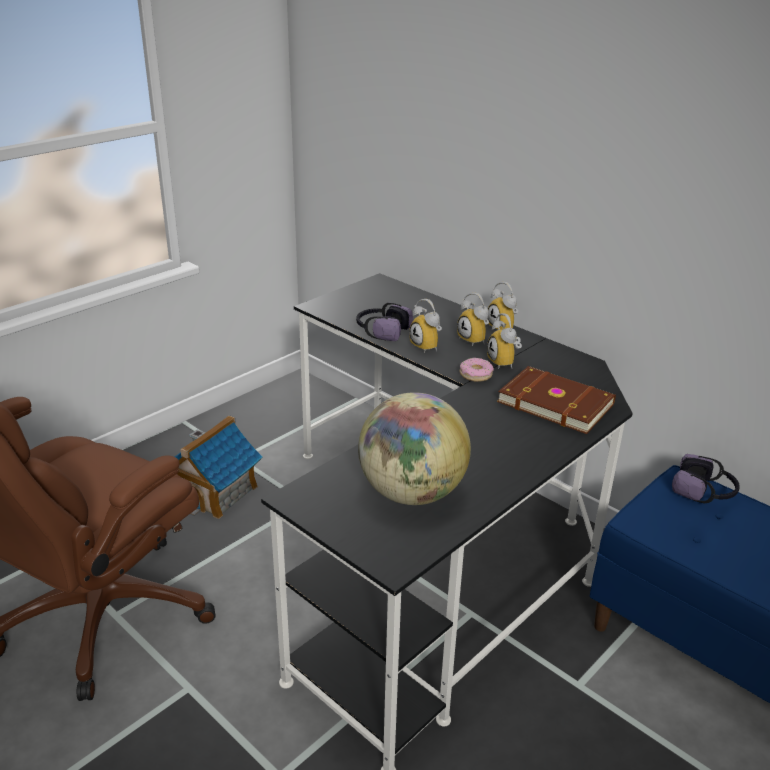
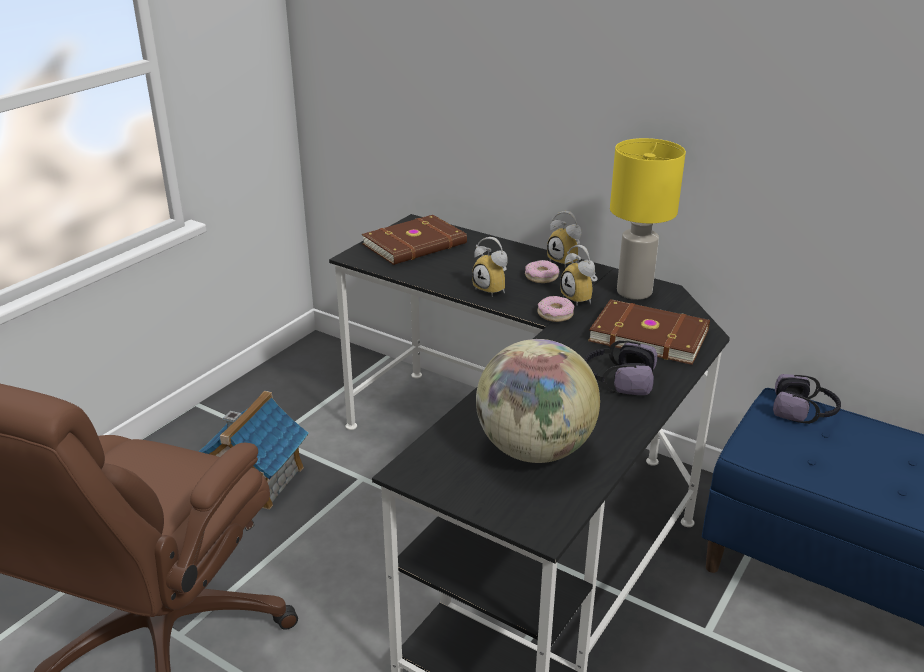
camera: 10 degrees left, 0 degrees up
headphones [356,303,413,341] -> headphones moved to [584,340,657,395]
alarm clock [457,293,489,346] -> donut [525,260,559,283]
none -> brown book [362,215,467,265]
none -> yellow table lamp [610,138,686,300]

